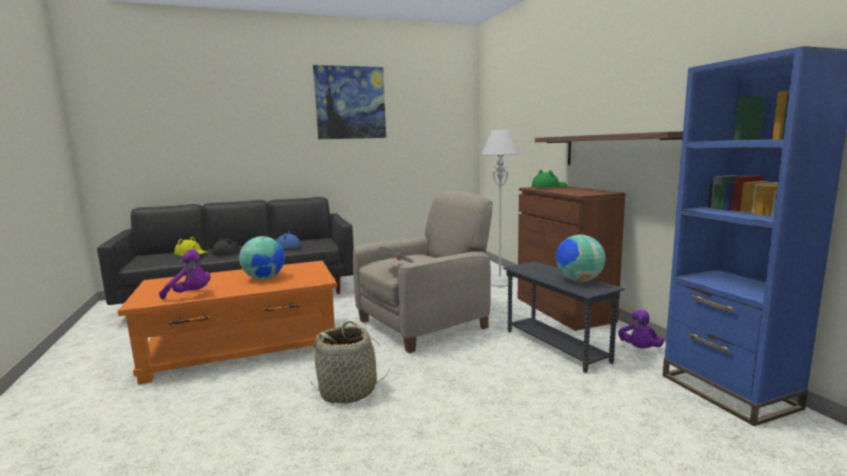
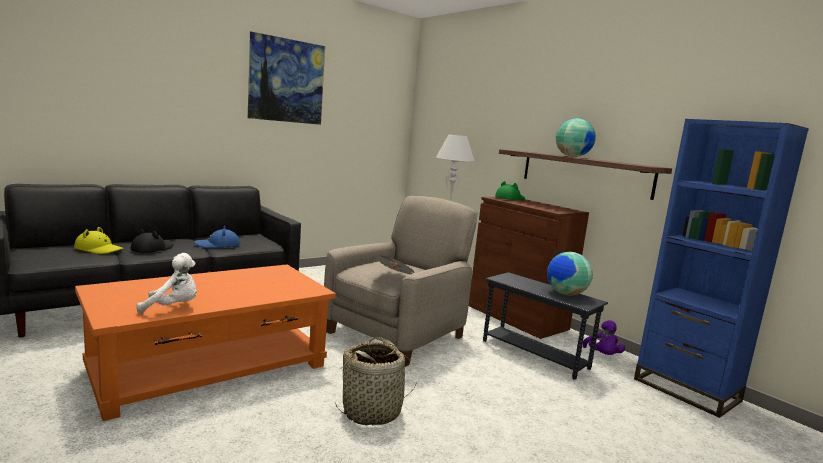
camera: 20 degrees left, 0 degrees up
purple plush toy [159,249,211,299] -> white plush toy [137,253,197,314]
globe [239,236,285,279] -> globe moved to [556,118,596,157]

